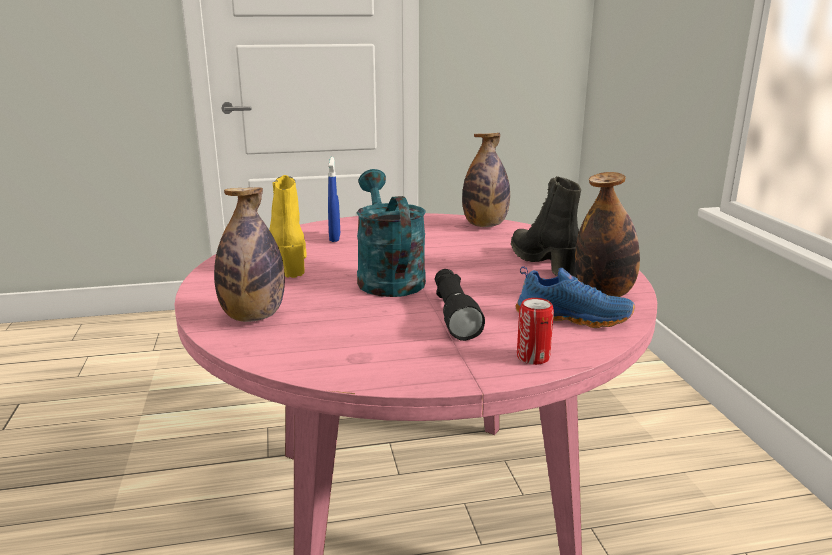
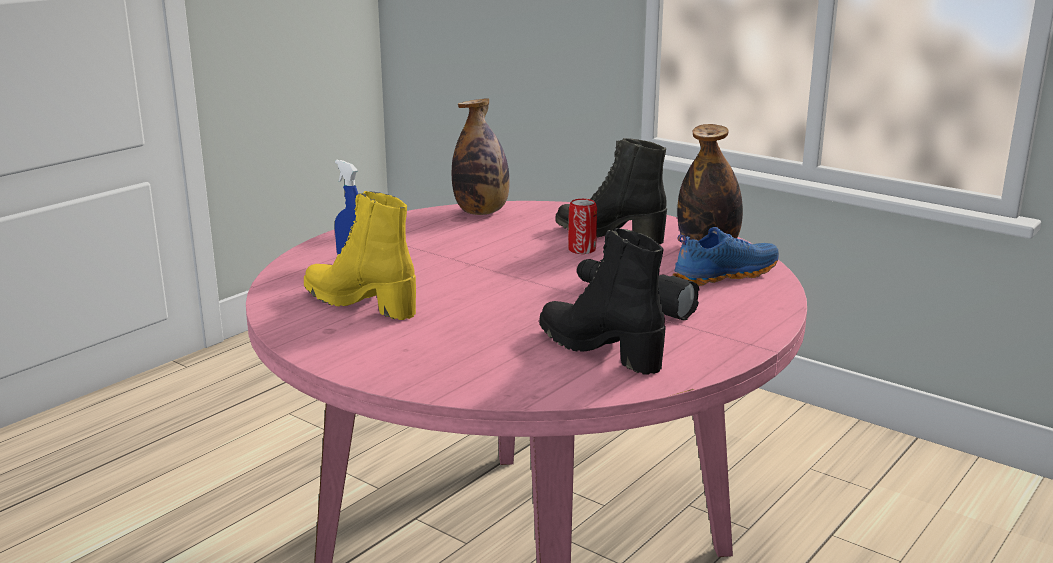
camera: 40 degrees left, 0 degrees up
bottle [214,187,285,322] -> none
turquoise watering can [356,169,426,297] -> none
can [517,298,554,365] -> can moved to [568,199,597,254]
none -> black boot [539,228,666,375]

